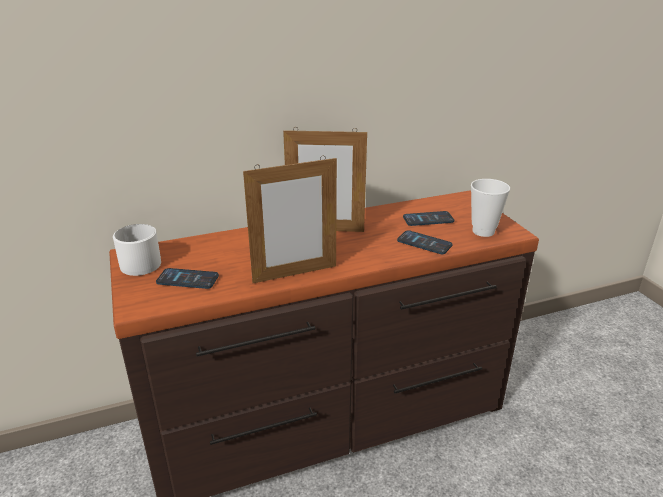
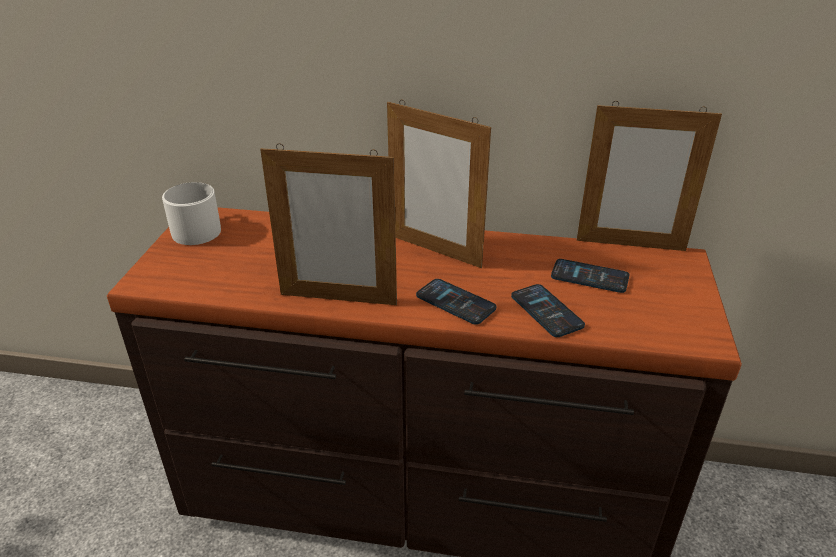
camera: 30 degrees right, 5 degrees up
phone [156,268,219,289] -> phone moved to [416,279,497,325]
cup [471,179,510,237] -> none
none -> picture frame [577,101,722,251]

